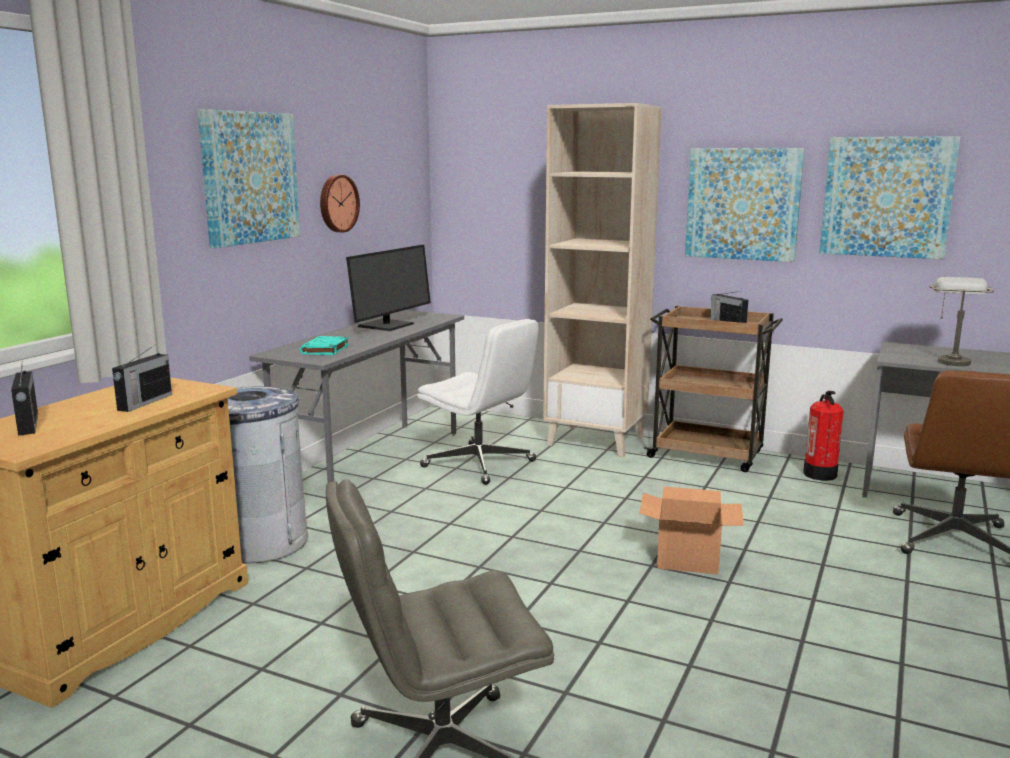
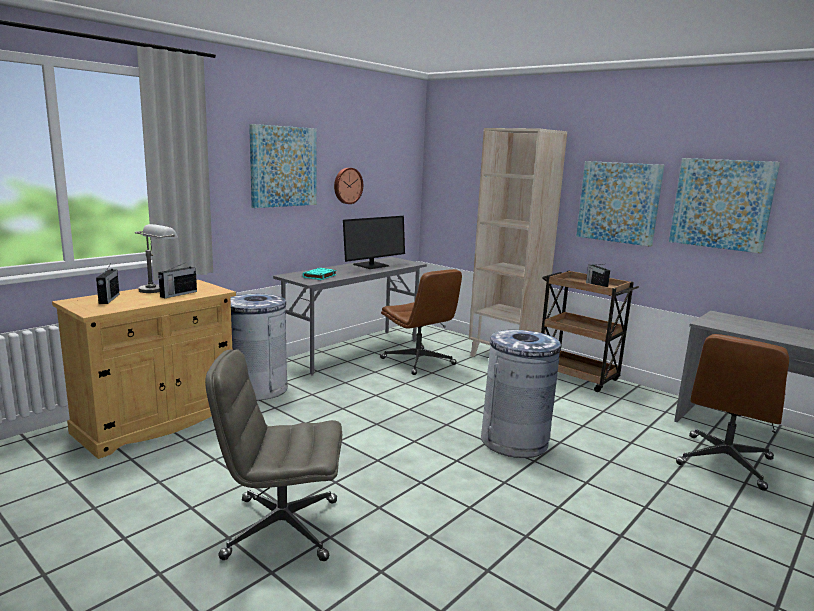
camera: 15 degrees right, 0 degrees up
white office chair [417,319,538,485] -> brown office chair [380,269,462,375]
cardboard box [639,486,744,574] -> grey trash can [481,330,561,458]
fire extinguisher [803,391,843,481] -> none
grey table lamp [930,277,994,366] -> grey table lamp moved to [135,224,178,293]

